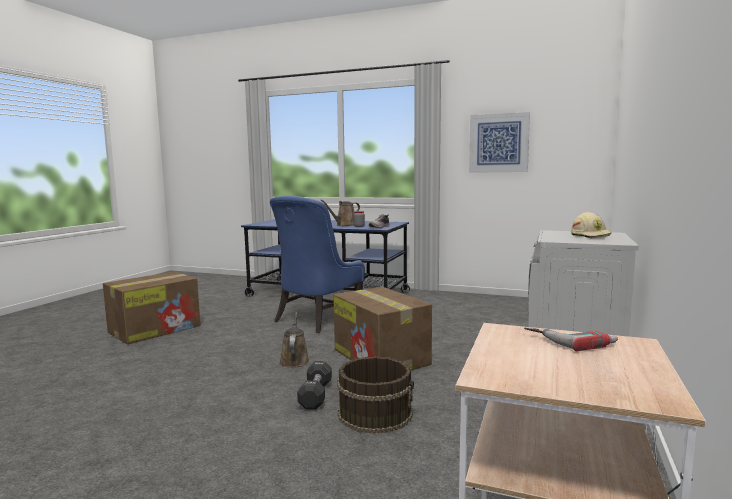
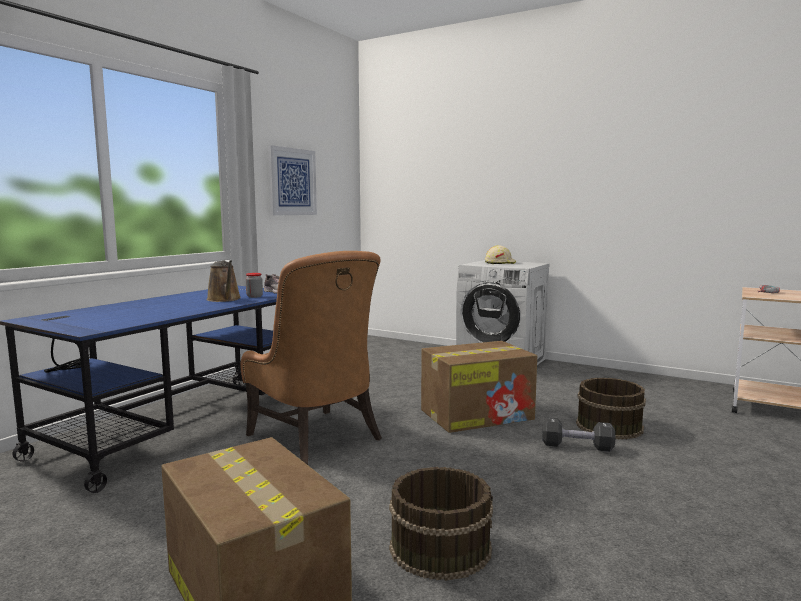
camera: 80 degrees left, 0 degrees up
blue chair [270,196,365,333] -> brown chair [240,251,382,465]
brown watering can [279,312,310,368] -> none
none -> brown bucket [389,467,493,581]

